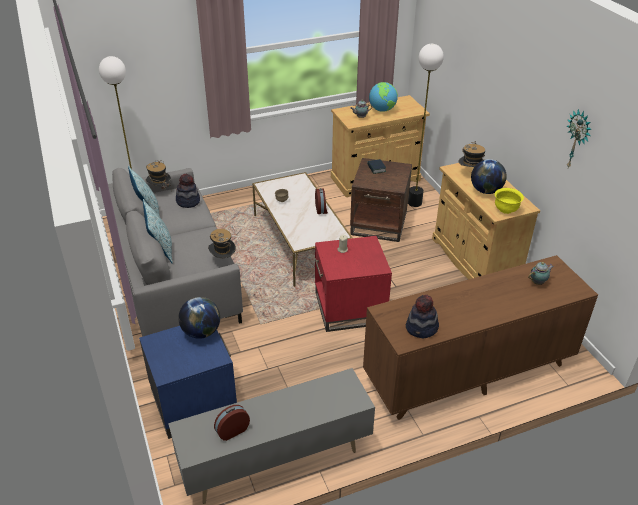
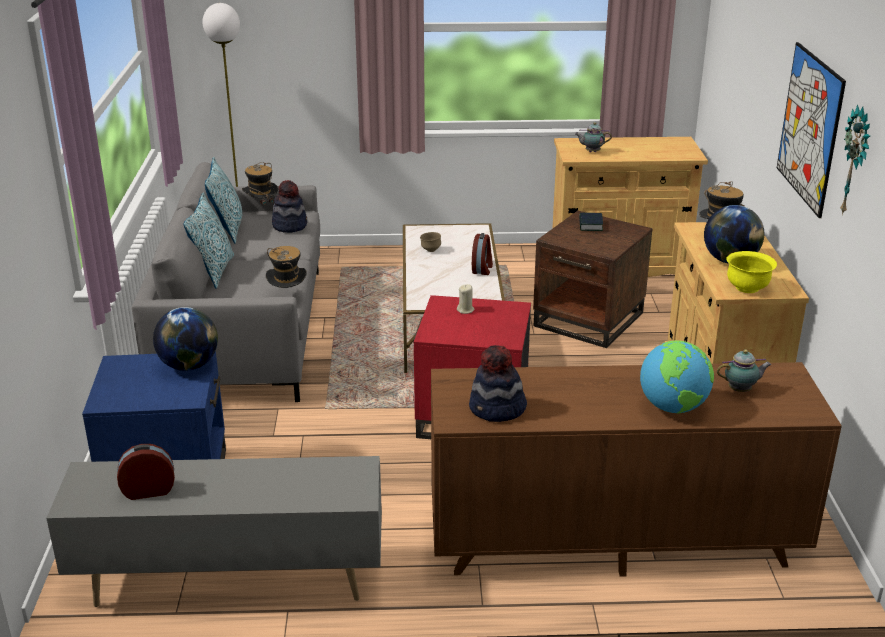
camera: 20 degrees right, 10 degrees down
globe [369,82,398,112] -> globe moved to [640,340,714,414]
floor lamp [408,44,444,207] -> none
none -> picture [777,42,846,218]

